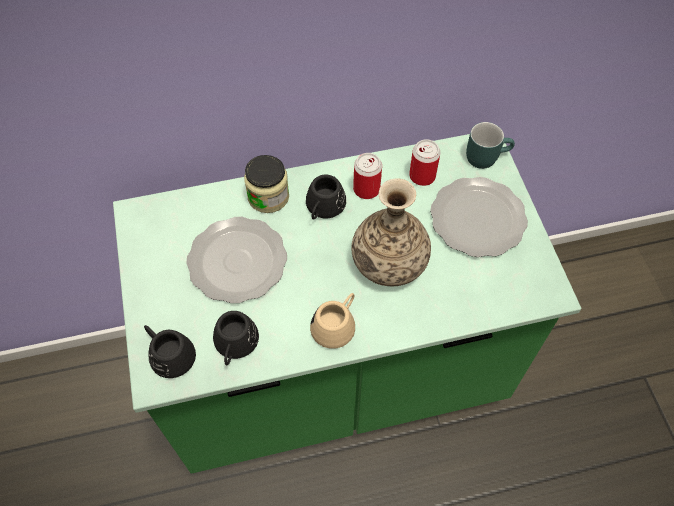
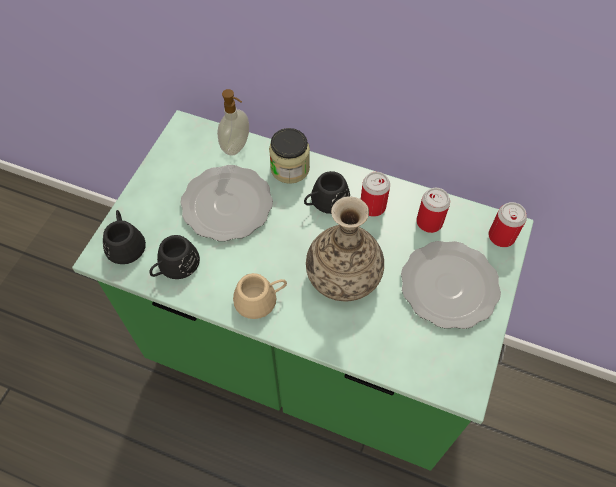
camera: 35 degrees right, 0 degrees up
turquoise mug [466,122,515,169] -> can [488,202,527,247]
none -> soap dispenser [217,89,249,156]

